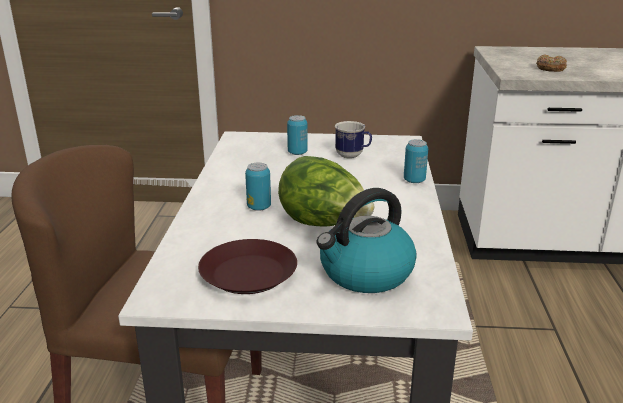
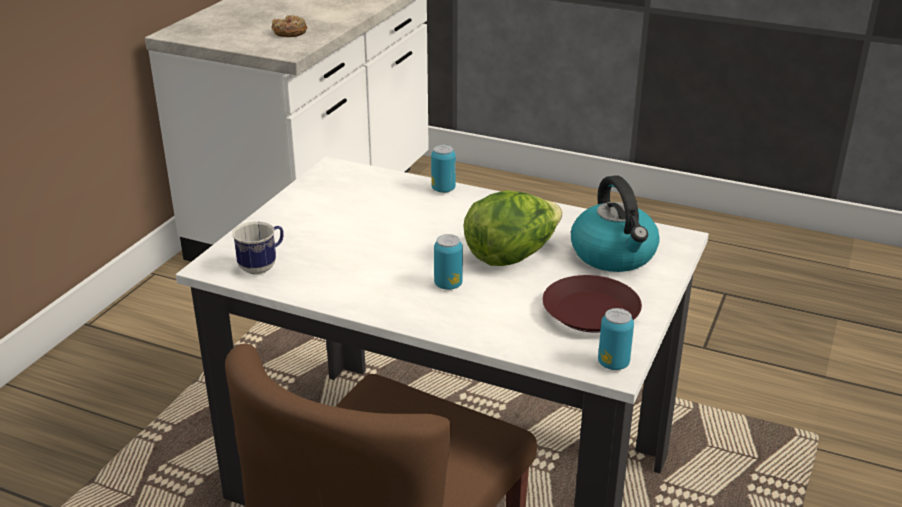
camera: 70 degrees left, 5 degrees up
can [287,115,308,155] -> can moved to [598,308,634,370]
mug [335,121,372,159] -> mug moved to [232,221,284,275]

